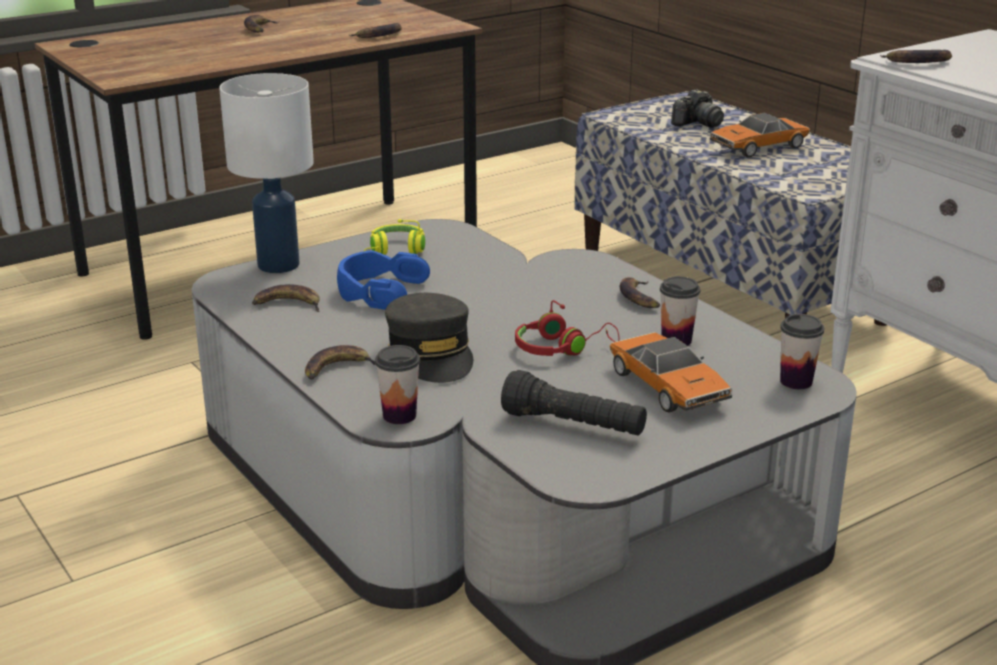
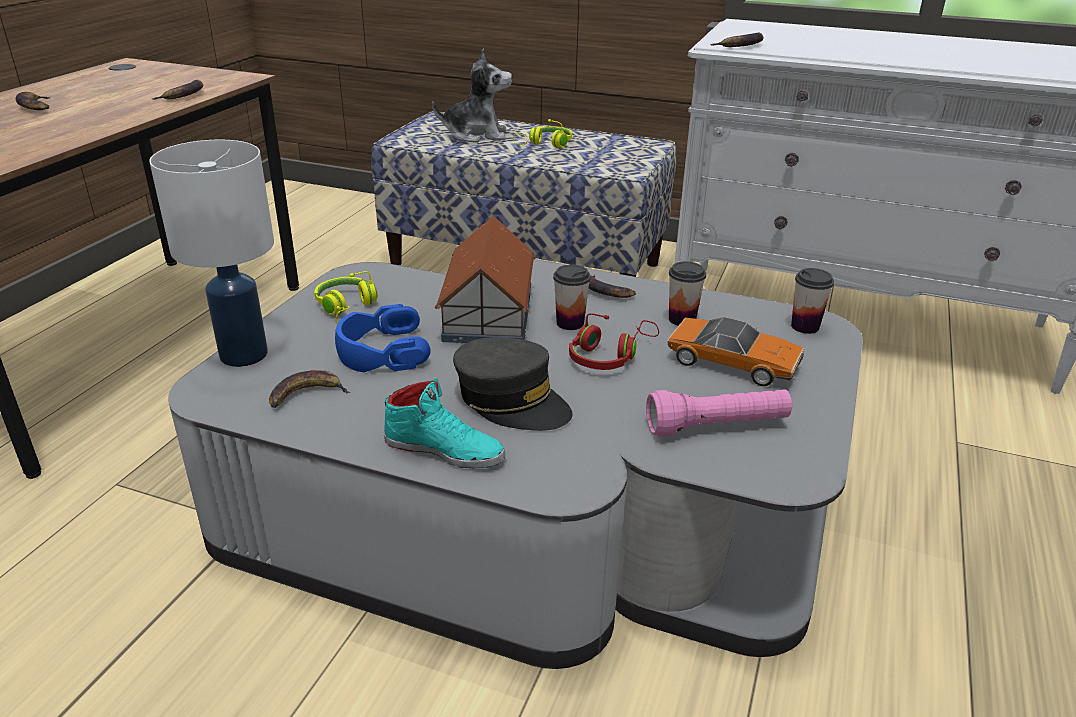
camera: 35 degrees left, 5 degrees up
banana [305,345,376,379] -> turquoise shoe [384,378,505,468]
cup [375,345,420,424] -> cup moved to [553,264,591,330]
black flashlight [501,370,647,435] -> pink flashlight [646,389,792,437]
camera [671,89,724,128] -> plush toy [432,49,512,143]
toy car [710,113,810,158] -> yellow headphones [513,119,572,148]
none -> toy house [435,215,536,343]

